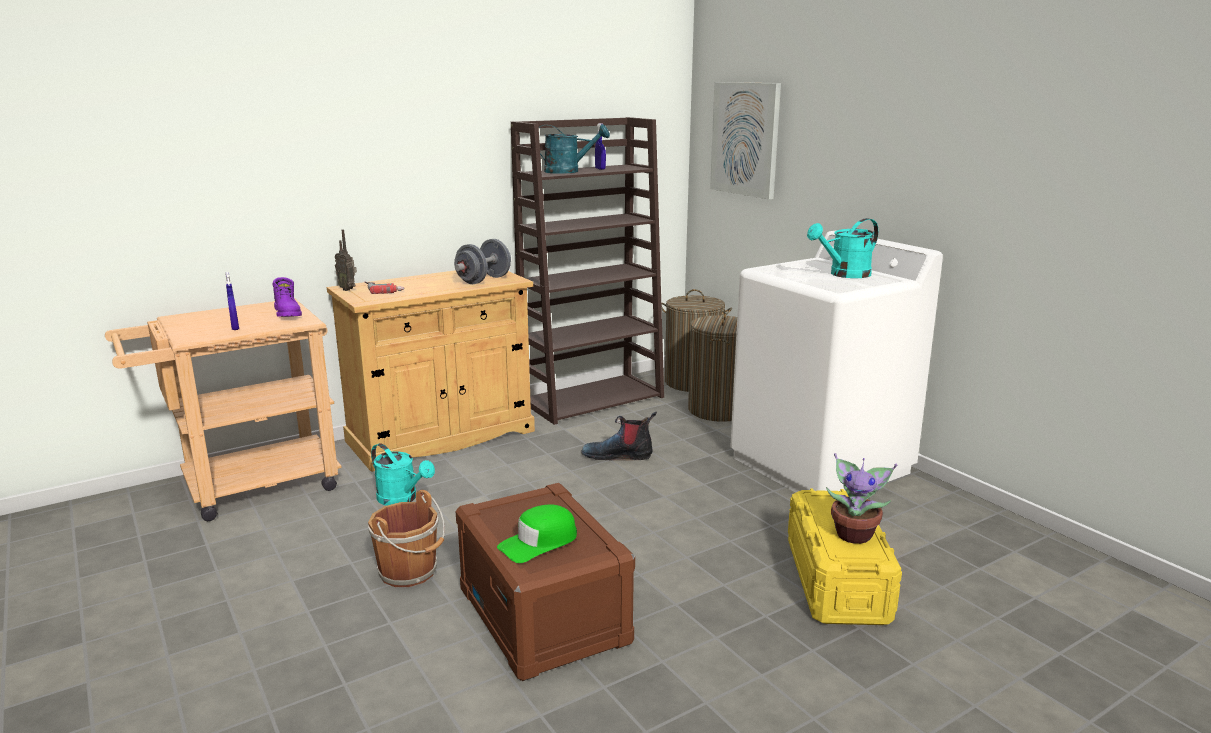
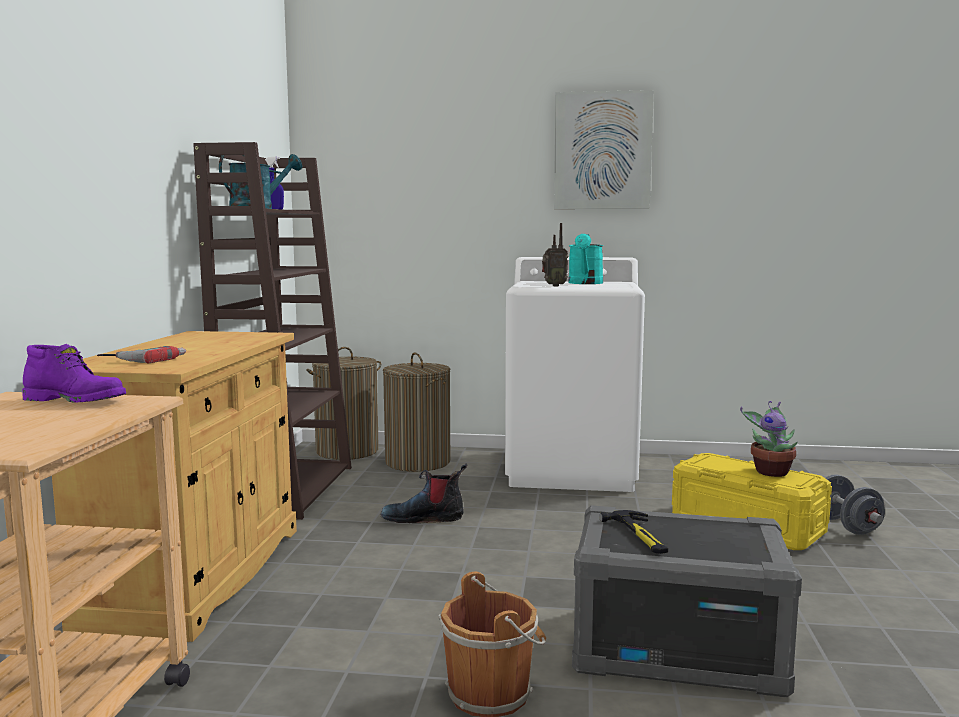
camera: 50 degrees left, 10 degrees down
blue spray bottle [225,272,239,330] -> none
radio [335,230,357,291] -> radio moved to [542,223,568,286]
turquoise watering can [371,443,435,506] -> none
grey dumbbell [454,239,511,284] -> grey dumbbell moved to [825,474,885,535]
brown storage box [456,483,635,681] -> grey storage box [572,505,802,698]
green cap [497,505,577,563] -> none
boot [581,412,657,461] -> boot turned 45 degrees clockwise [381,463,467,523]
picture [710,82,781,199] -> picture moved to [554,90,654,209]
none -> hammer [599,510,668,554]

